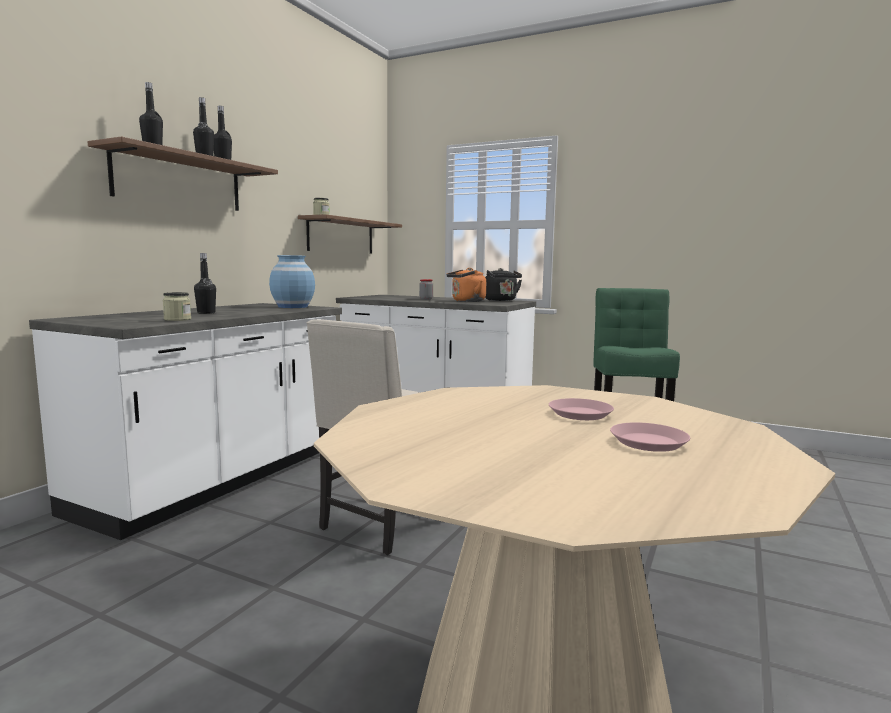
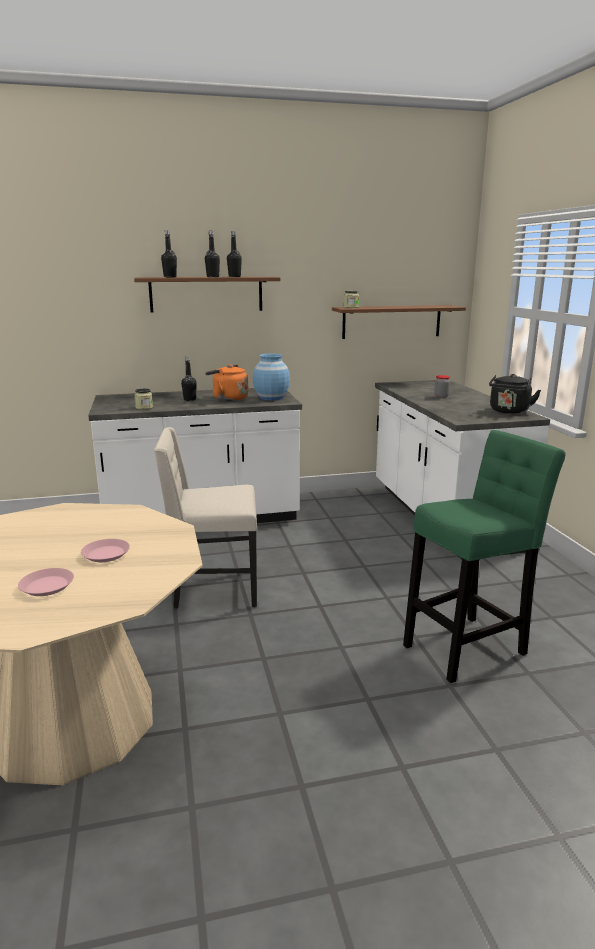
camera: 50 degrees right, 10 degrees up
orange kettle [446,268,486,302] -> orange kettle moved to [205,365,248,401]

